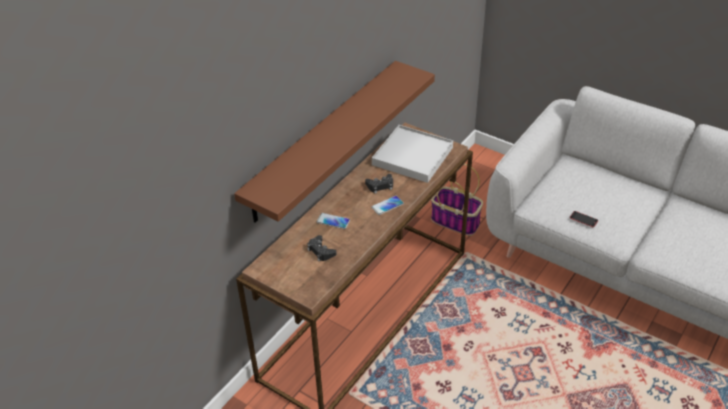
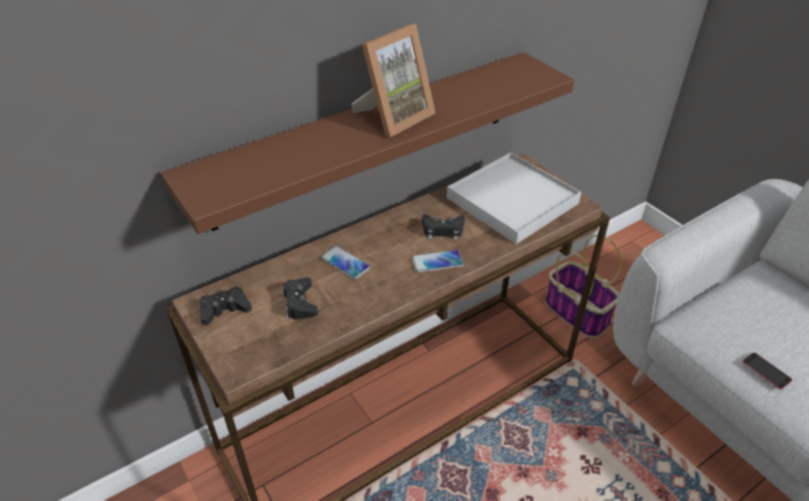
camera: 20 degrees right, 0 degrees up
none -> black game controller [199,286,252,325]
none -> picture frame [351,23,435,137]

